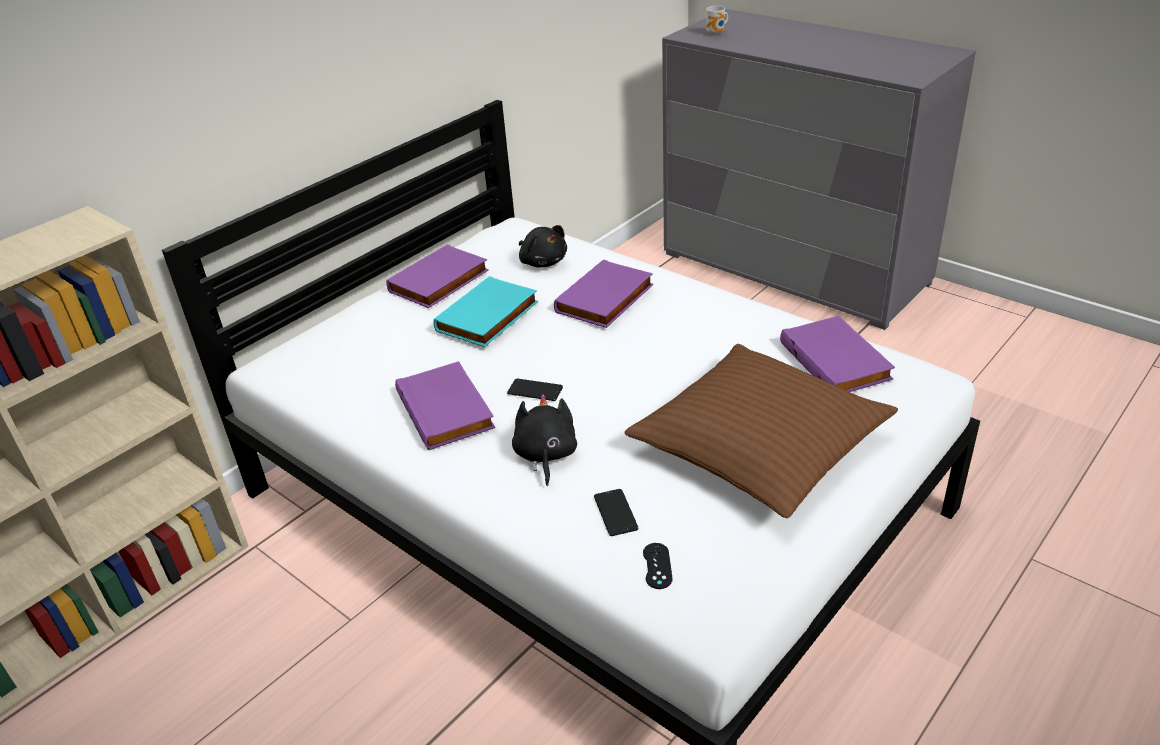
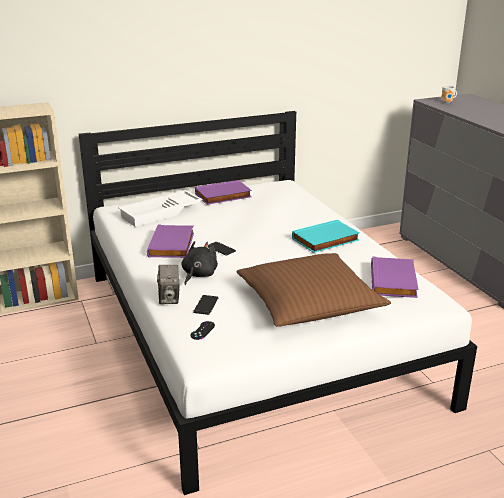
camera: 25 degrees right, 10 degrees down
turquoise book [433,276,538,347] -> turquoise book moved to [292,220,360,253]
black plush toy [519,225,567,268] -> none
purple book [554,259,653,328] -> none
none -> white tray [118,190,203,227]
none -> camera [157,265,180,304]

